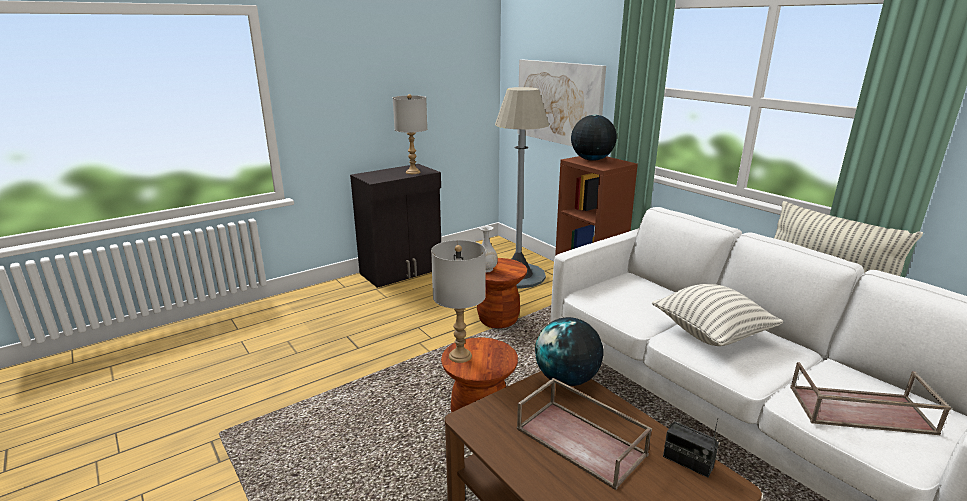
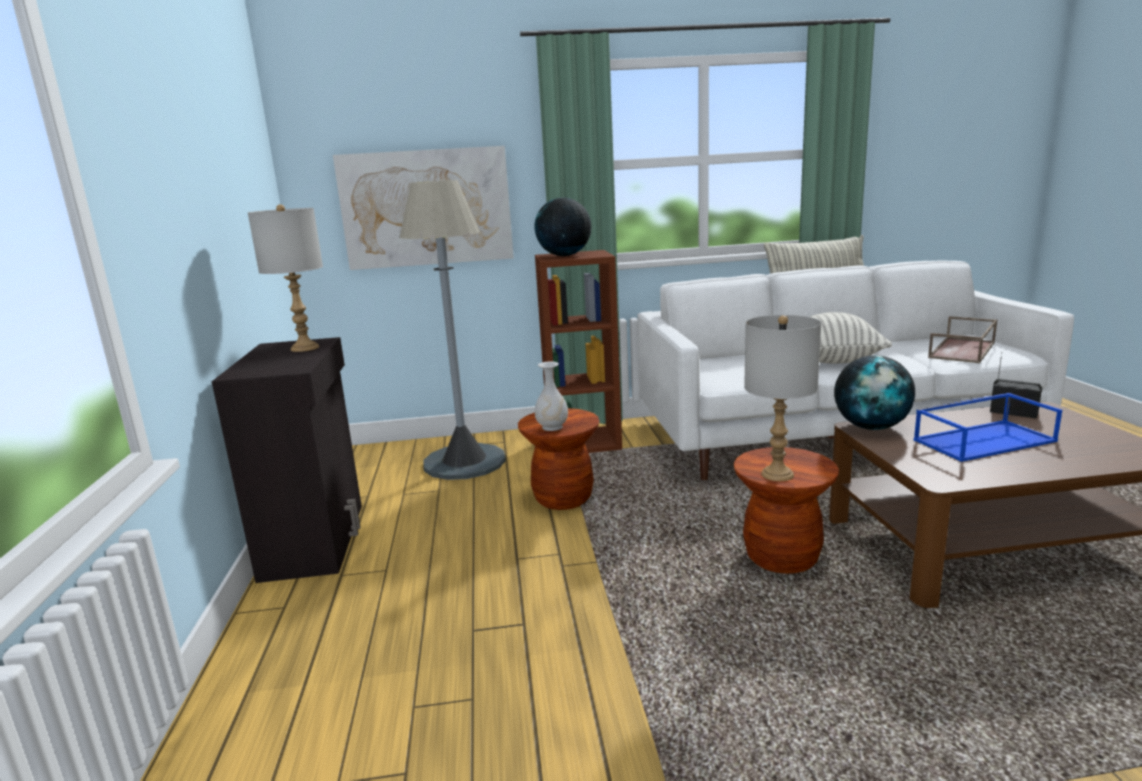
camera: 60 degrees left, 5 degrees down
brown tray [517,378,652,490] -> blue tray [914,393,1062,462]
radio [663,418,719,478] -> radio turned 120 degrees counterclockwise [990,352,1042,419]

